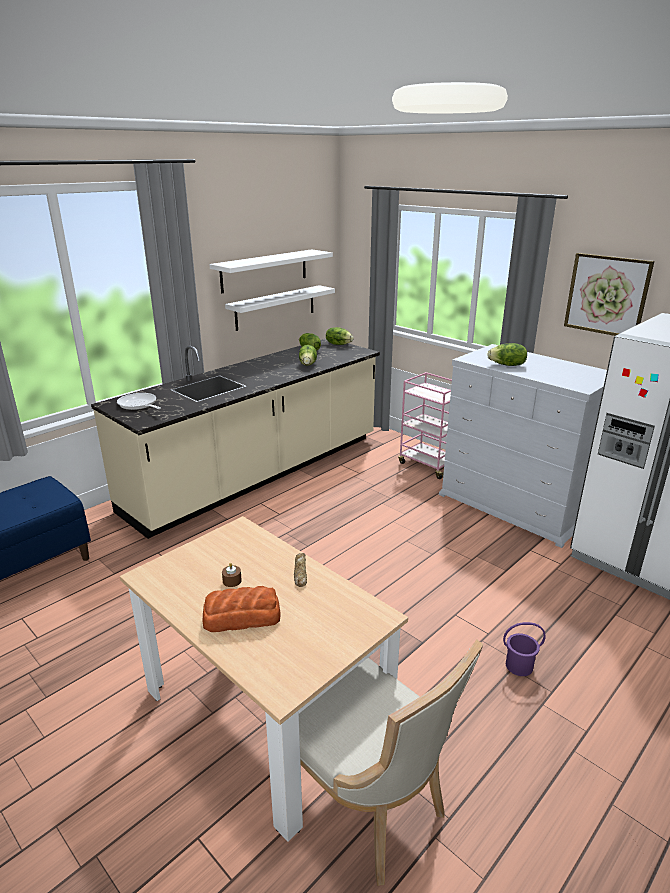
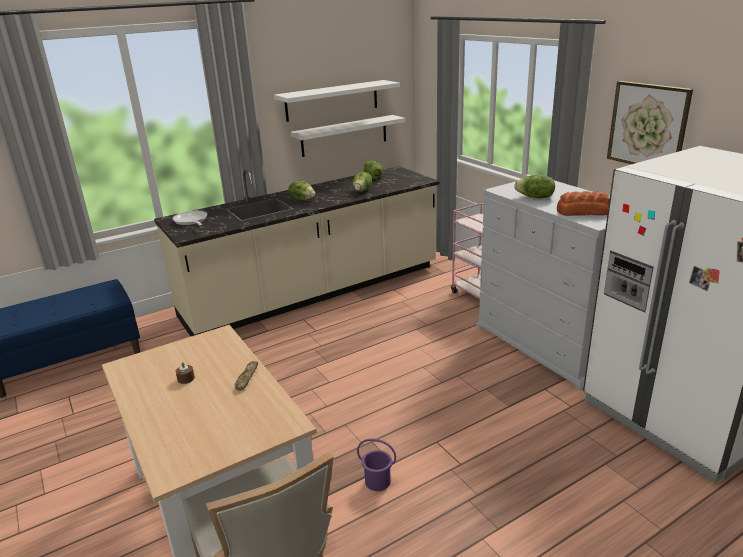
camera: 15 degrees right, 0 degrees up
bread [202,586,280,632] -> bread moved to [557,191,610,216]
lettuce [326,327,354,345] -> lettuce moved to [289,181,315,200]
purple bucket [503,622,546,676] -> purple bucket moved to [357,438,396,491]

